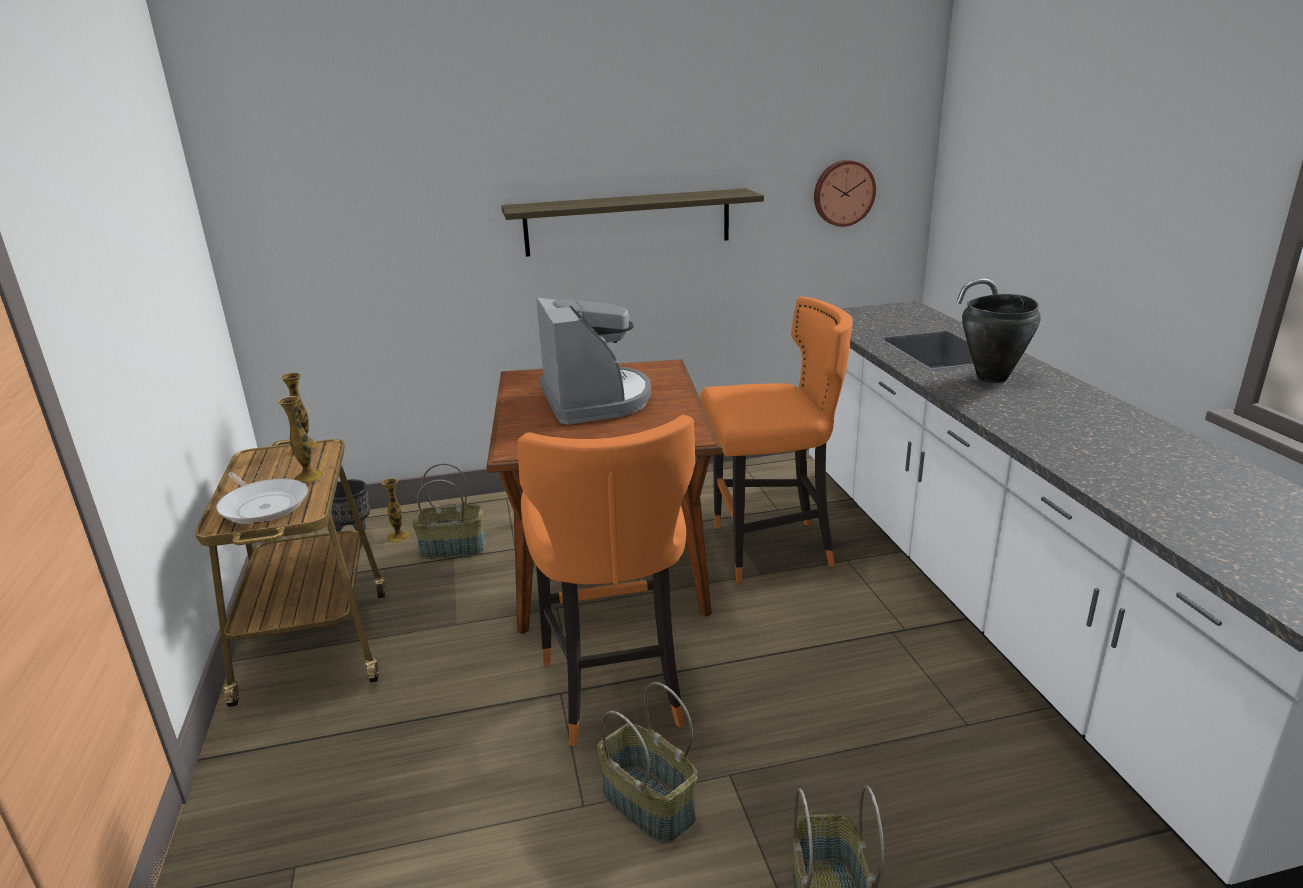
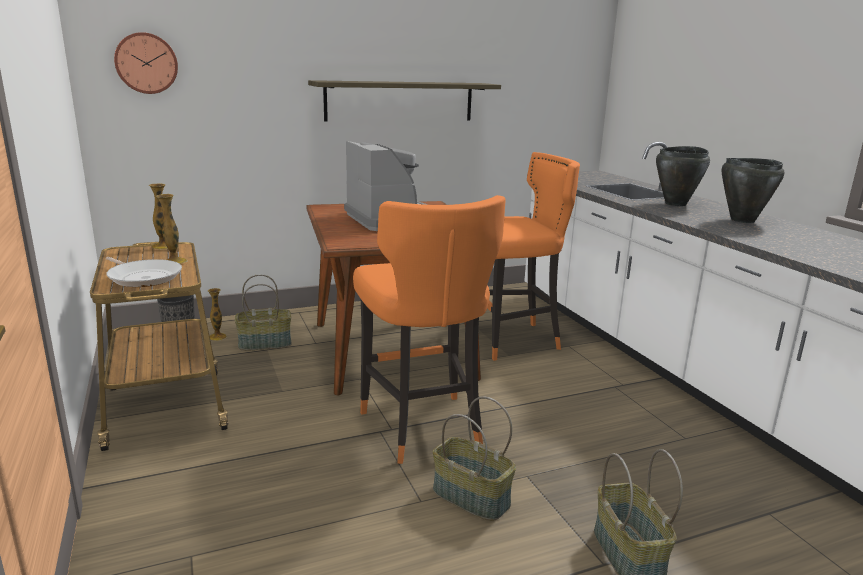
camera: 10 degrees left, 5 degrees down
wall clock [814,160,876,227] -> wall clock moved to [114,32,178,94]
none -> black cooking pot [722,158,784,223]

